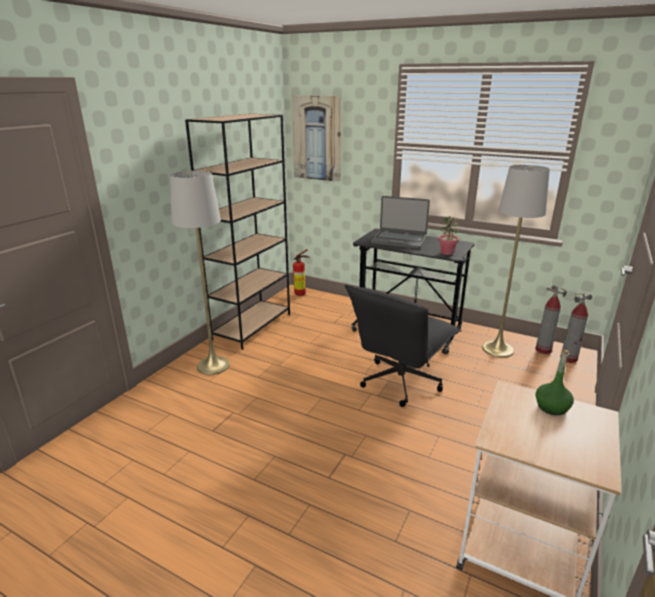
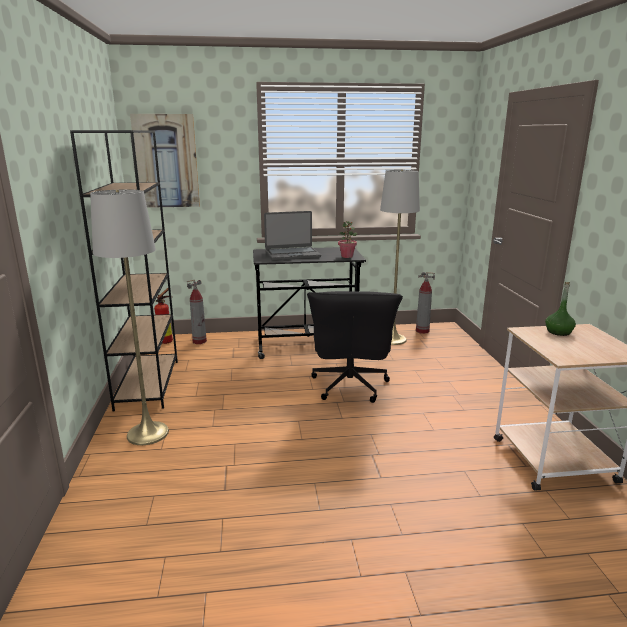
camera: 35 degrees left, 5 degrees down
fire extinguisher [560,293,592,363] -> fire extinguisher moved to [187,280,207,344]

